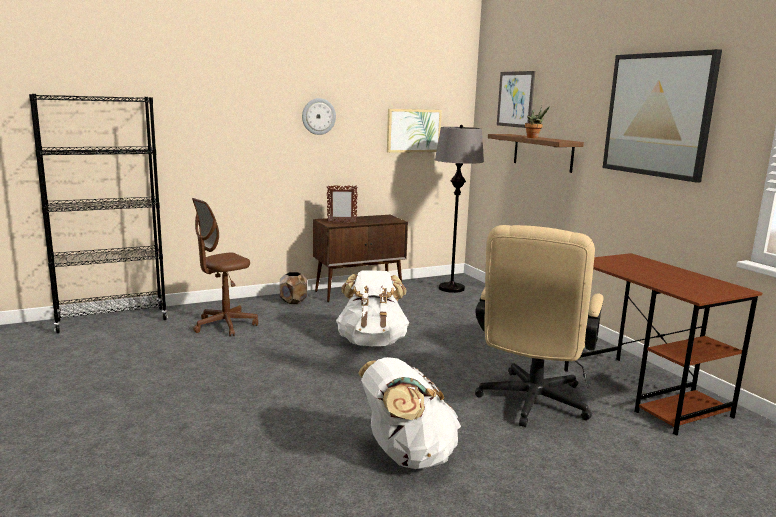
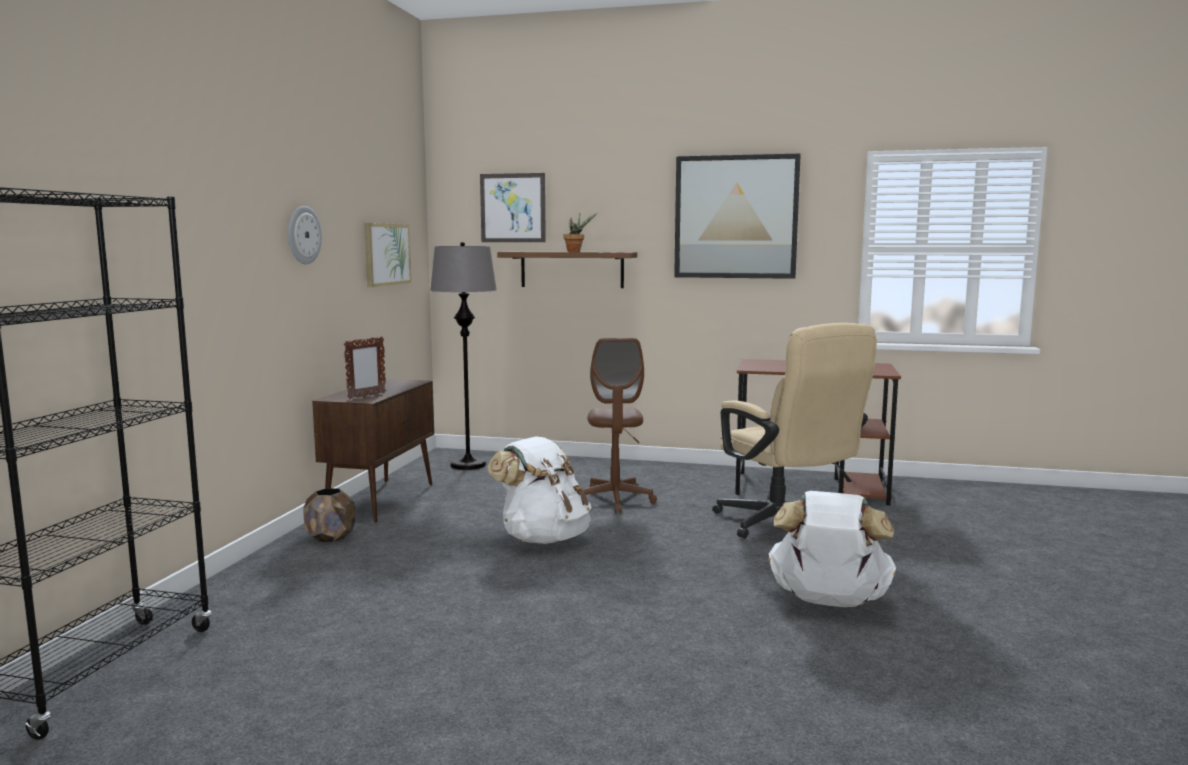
camera: 50 degrees left, 5 degrees down
brown office chair [192,198,258,336] -> brown office chair moved to [582,338,657,513]

